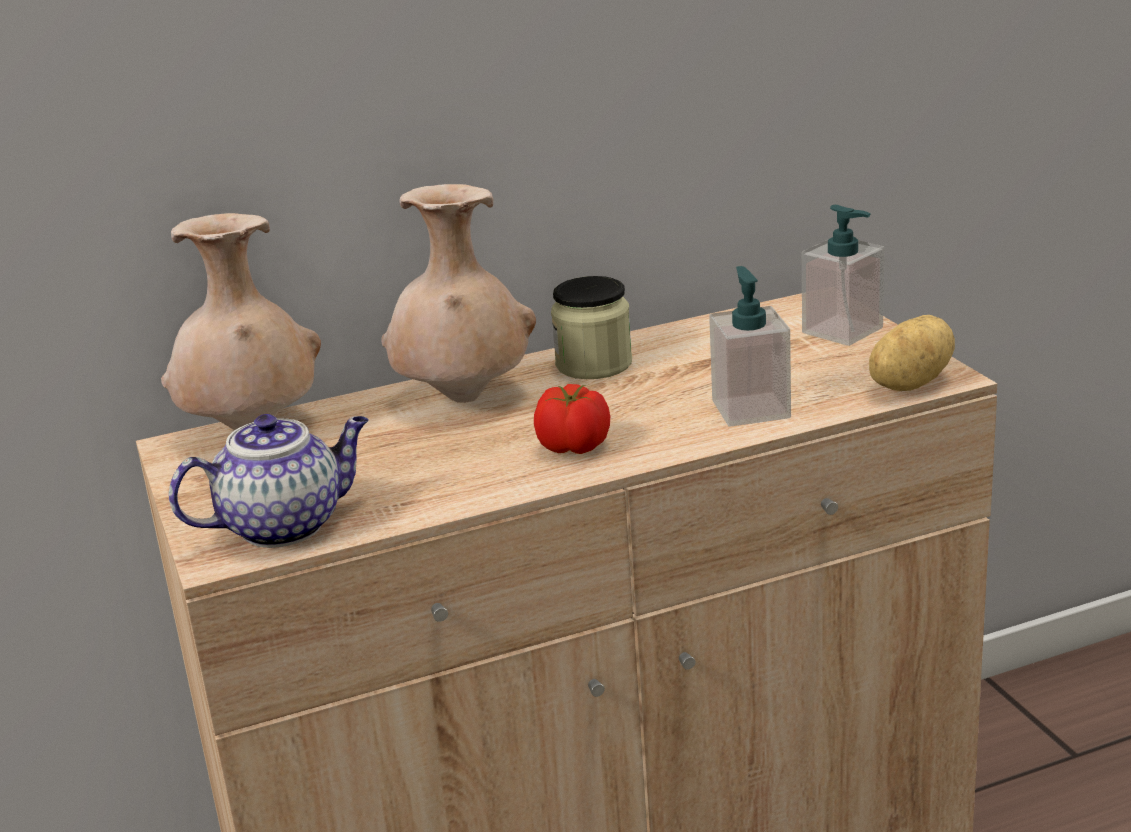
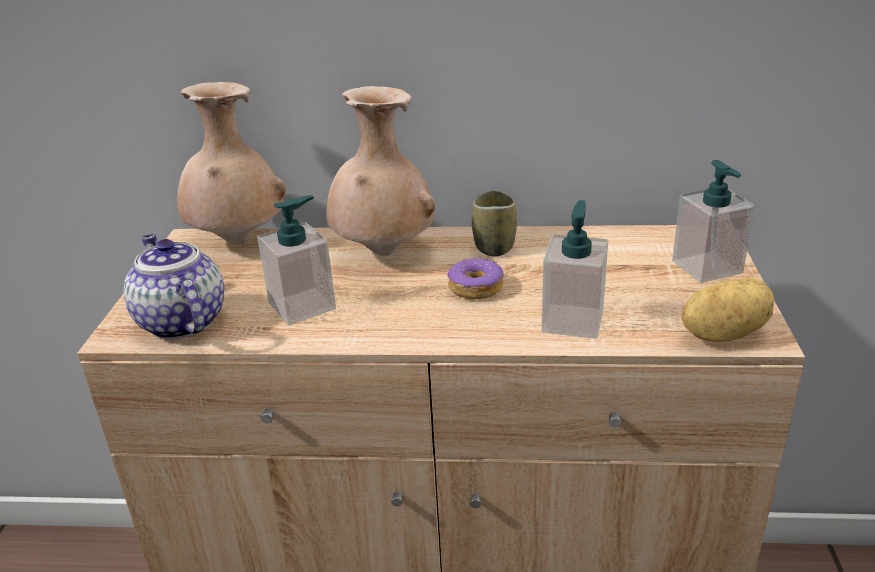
camera: 25 degrees right, 5 degrees up
teapot [169,414,369,548] -> teapot turned 120 degrees counterclockwise [124,234,225,340]
tomato [534,384,610,454] -> none
jar [551,276,632,379] -> cup [472,190,517,257]
none -> soap dispenser [257,195,336,325]
none -> donut [447,256,504,299]

